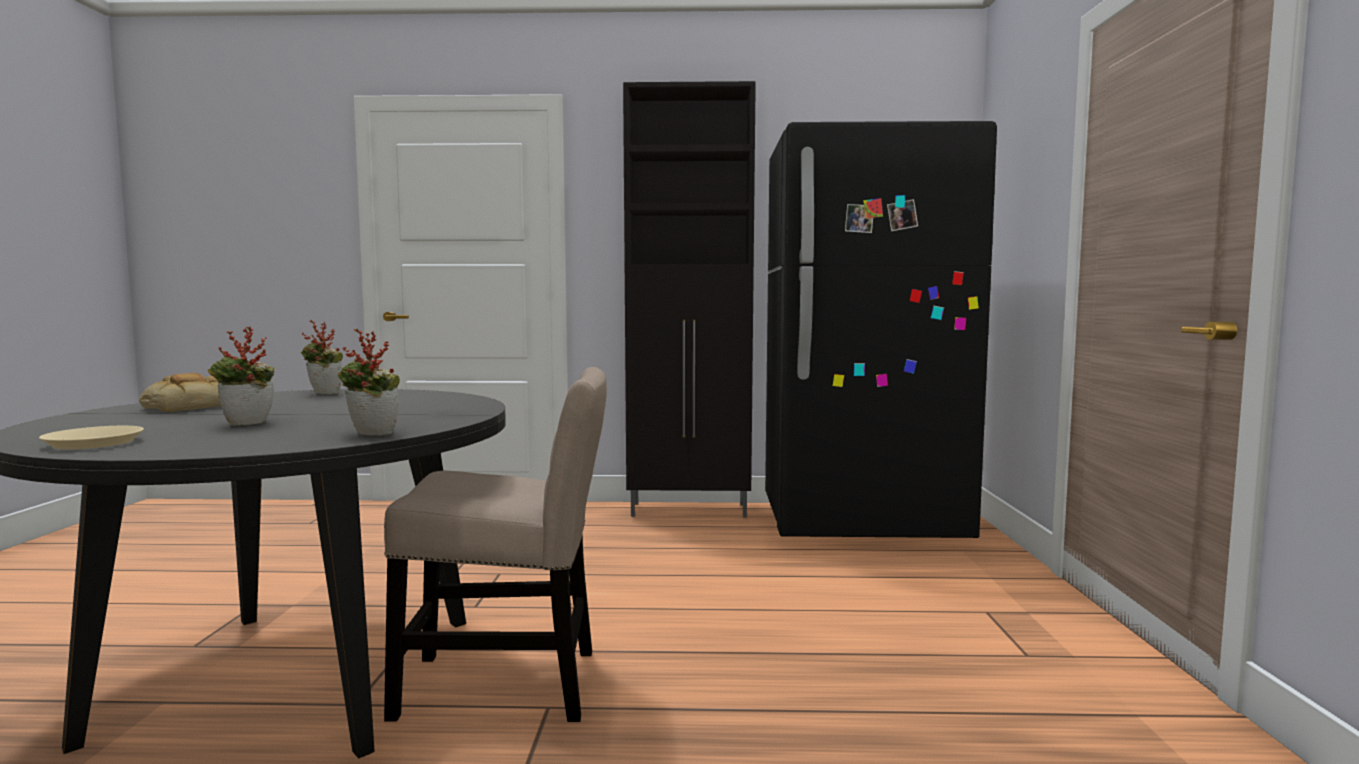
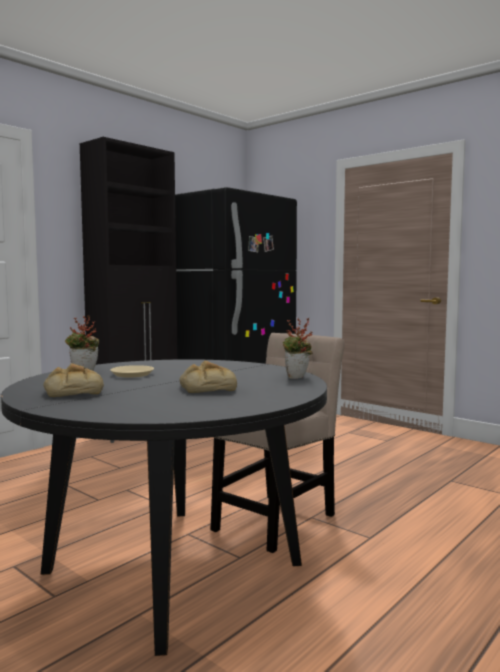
camera: 50 degrees left, 0 degrees up
beige plate [39,426,144,449] -> beige plate moved to [110,365,154,377]
potted plant [208,326,275,425] -> bread [180,361,237,393]

